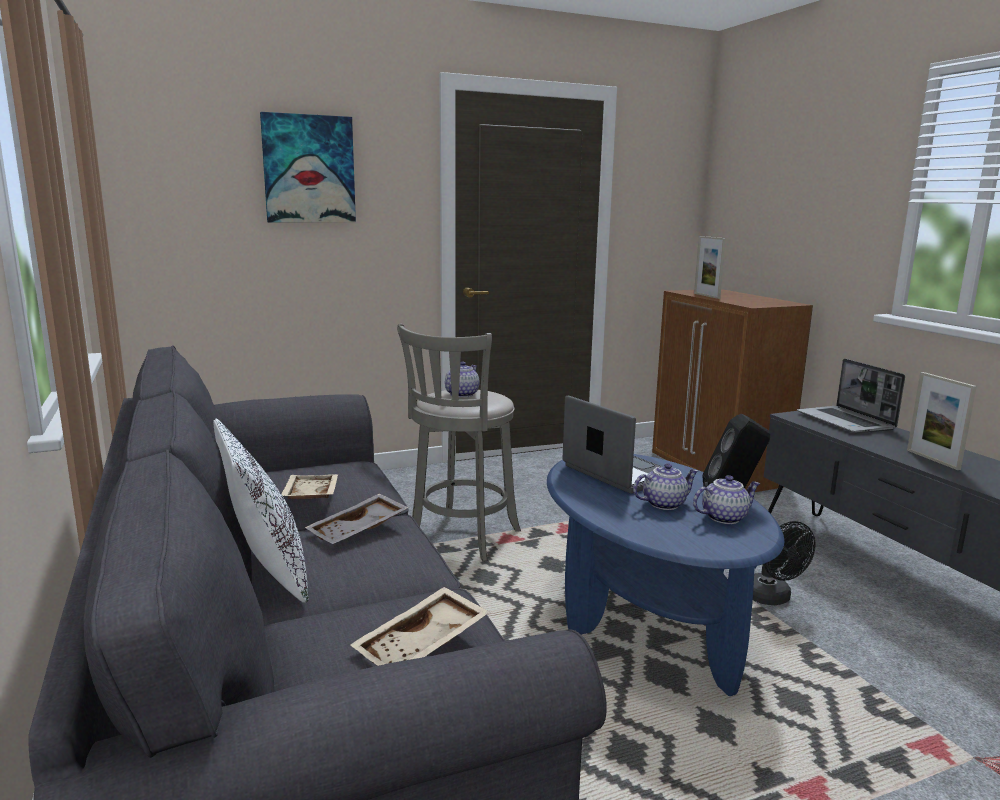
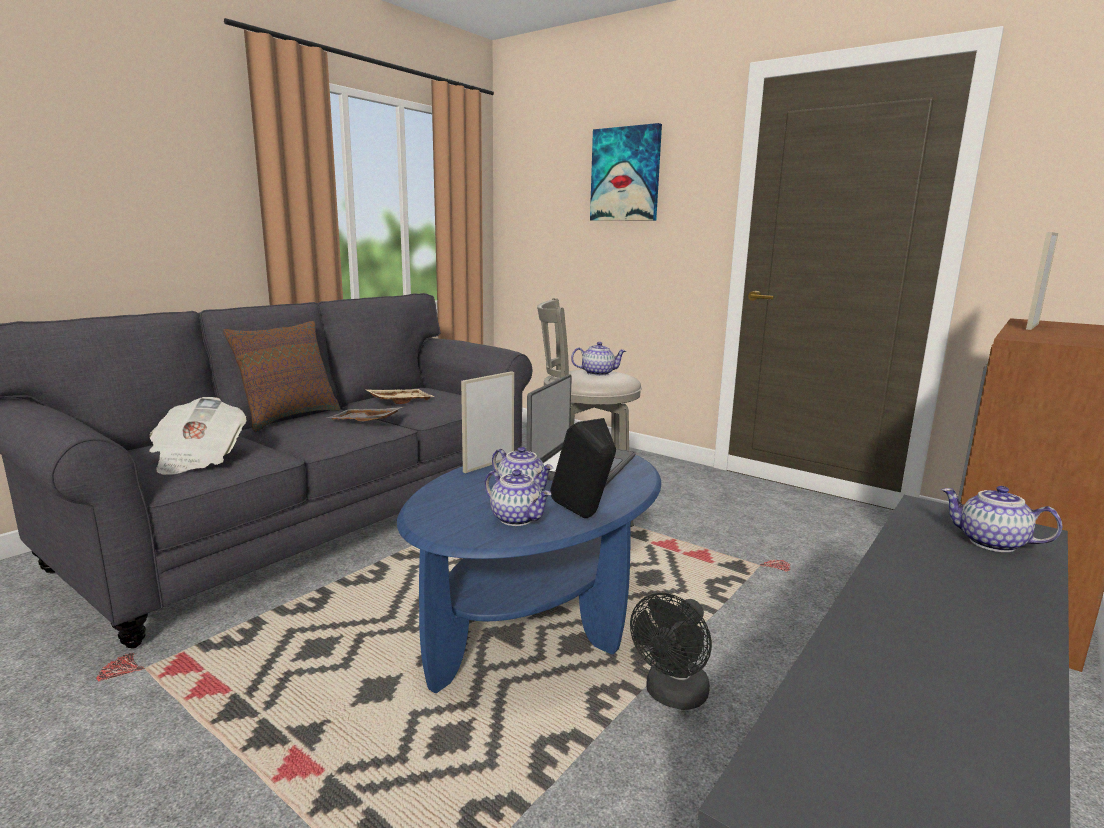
camera: 60 degrees right, 0 degrees up
white pillow [213,419,308,603] -> brown pillow [223,321,341,432]
beige tray [350,587,490,666] -> newspaper [149,397,247,475]
laptop [797,359,905,434] -> teapot [941,486,1062,552]
picture frame [907,372,977,470] -> picture frame moved to [461,371,514,473]

